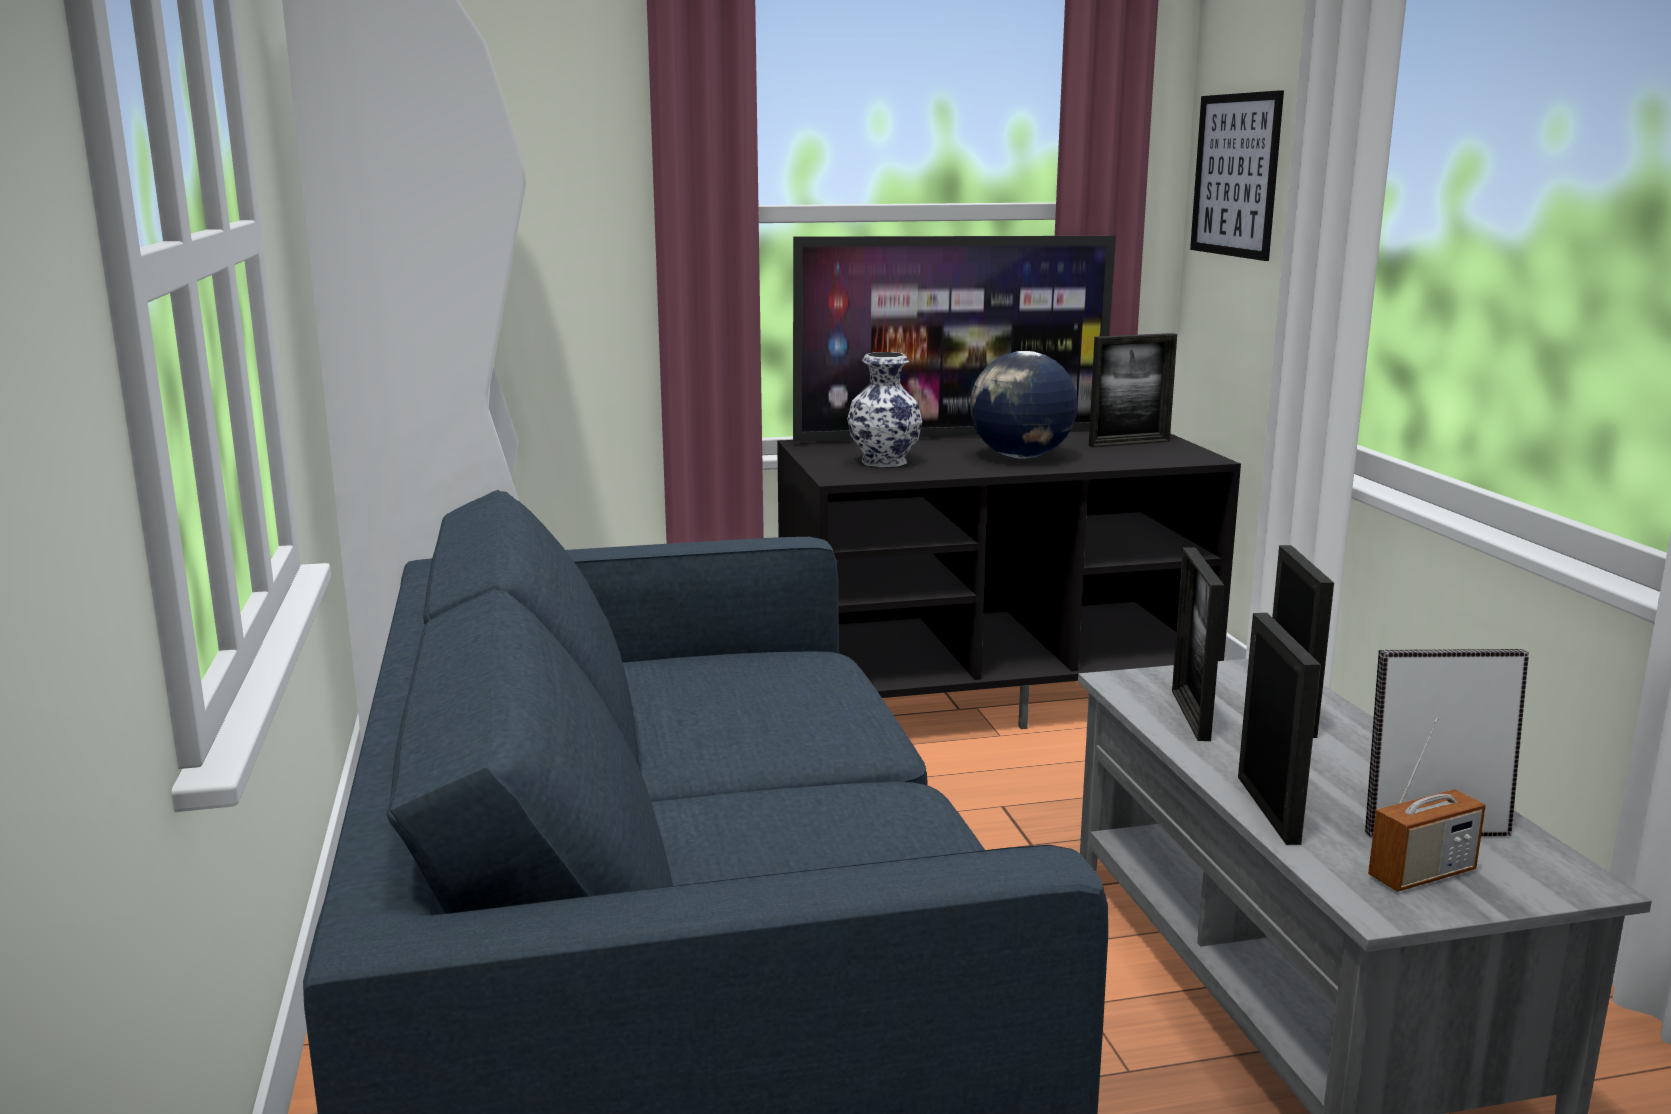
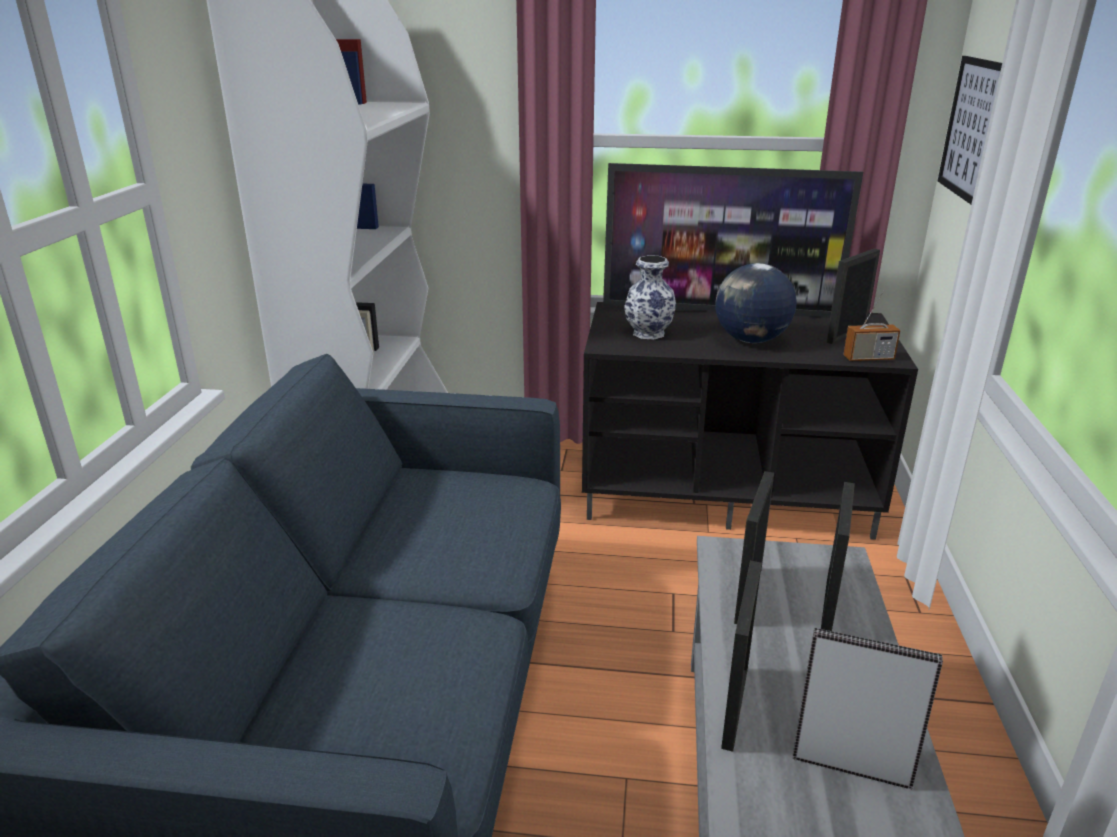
camera: 20 degrees right, 10 degrees up
picture frame [1089,333,1177,447] -> picture frame turned 135 degrees clockwise [826,249,880,344]
radio [1368,718,1486,892] -> radio moved to [843,290,900,361]

